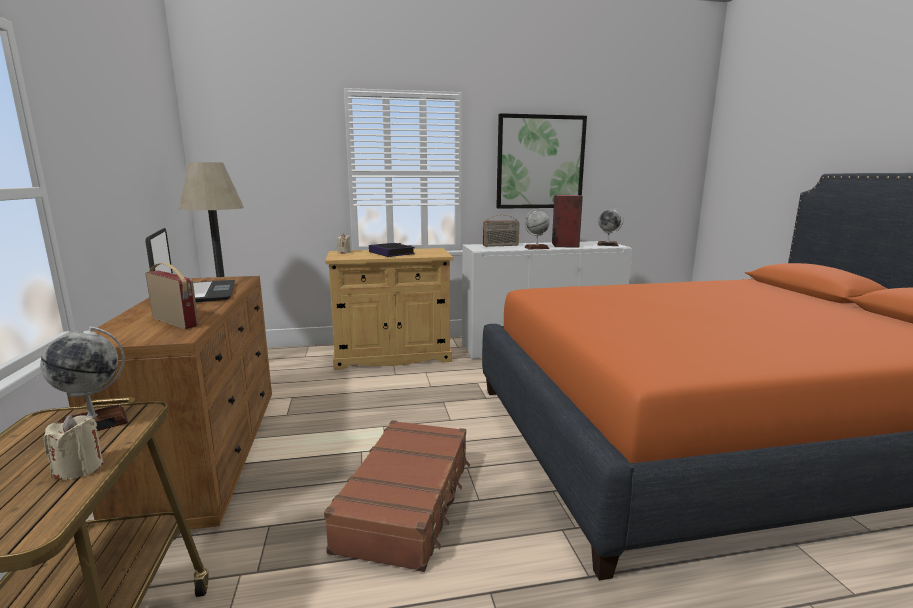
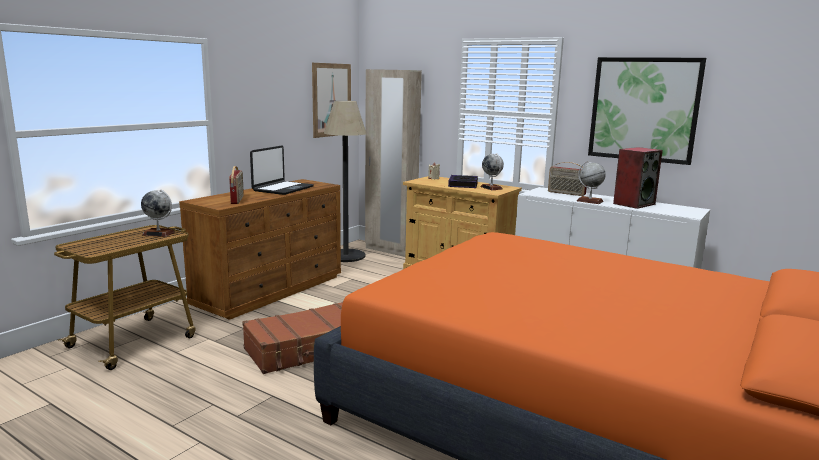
camera: 45 degrees right, 0 degrees up
beige candle [43,415,103,480] -> none
globe [597,208,623,246] -> globe moved to [480,153,504,190]
none -> picture [312,63,351,138]
none -> beige wardrobe [365,69,422,257]

